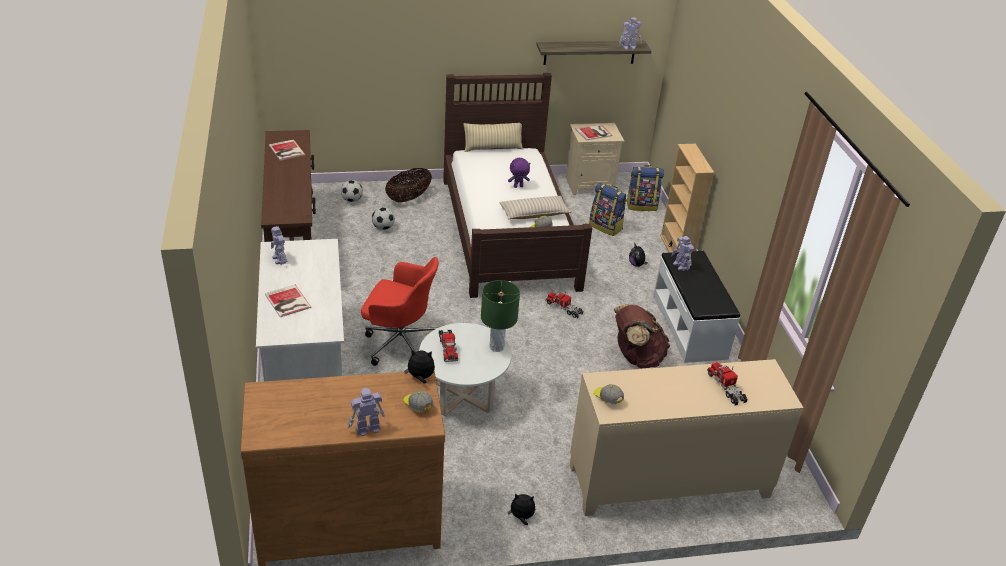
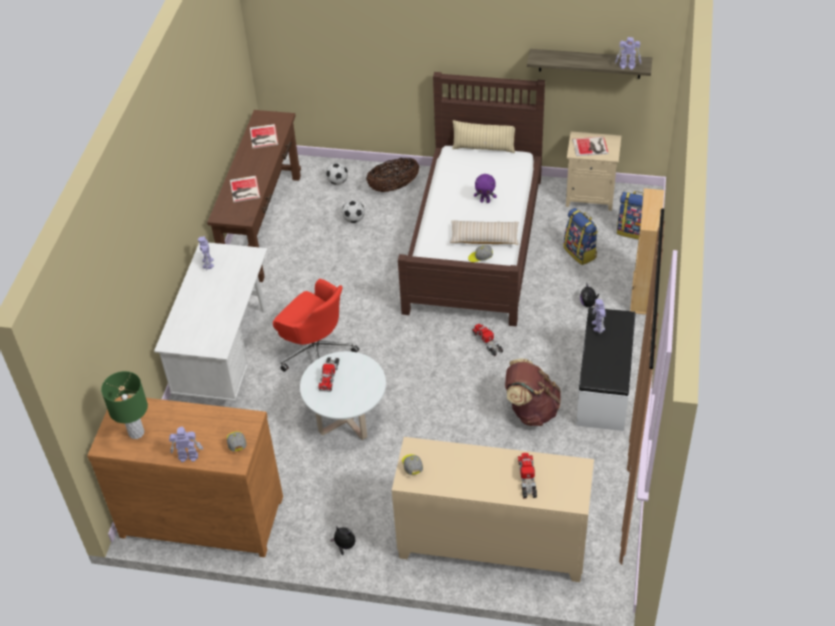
camera: 25 degrees right, 10 degrees up
book [265,285,311,317] -> book moved to [230,176,260,202]
plush toy [404,349,435,384] -> none
green table lamp [481,280,520,352] -> green table lamp moved to [101,371,148,439]

